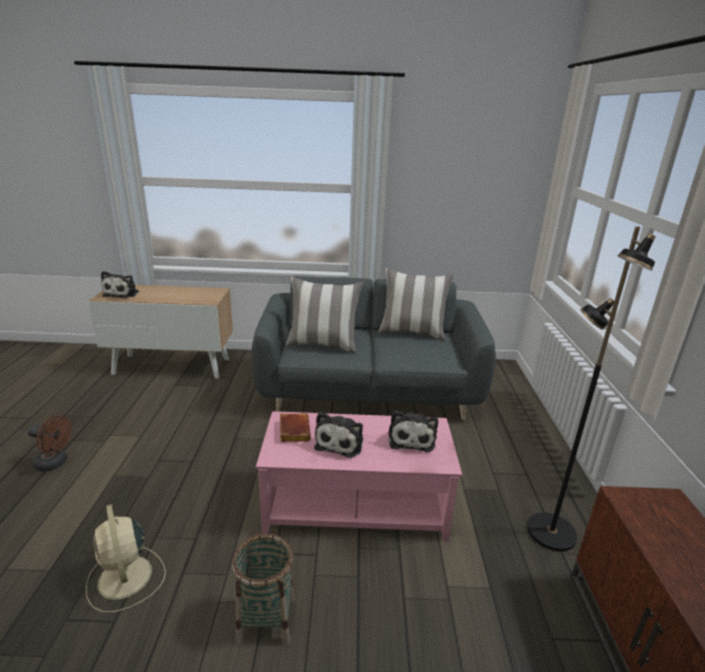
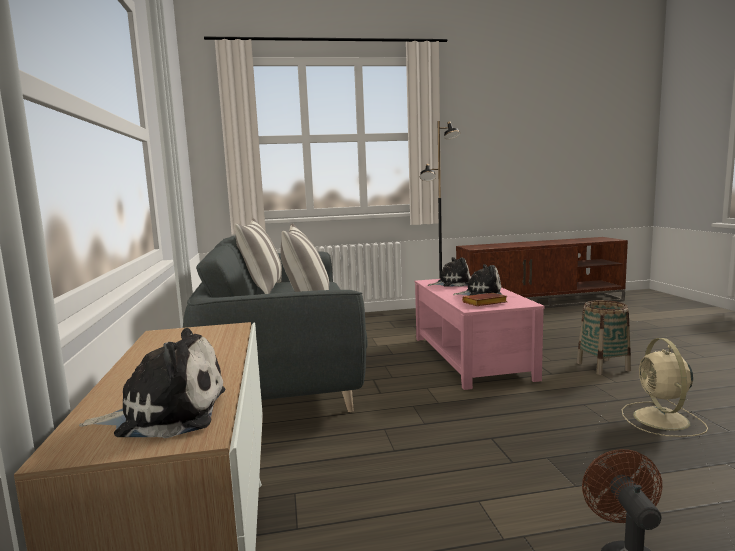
camera: 100 degrees left, 15 degrees down
beige fan [86,504,166,612] -> beige fan turned 135 degrees clockwise [622,338,708,437]

